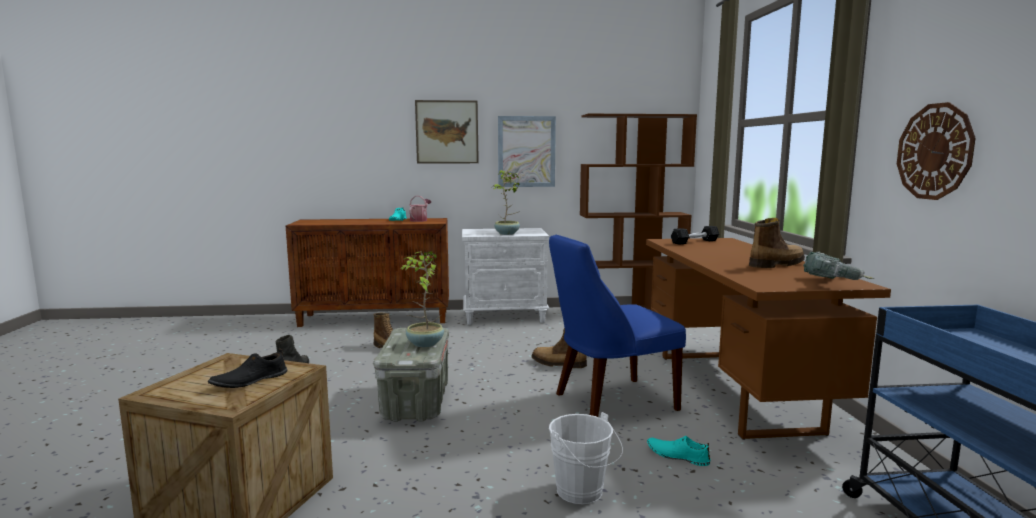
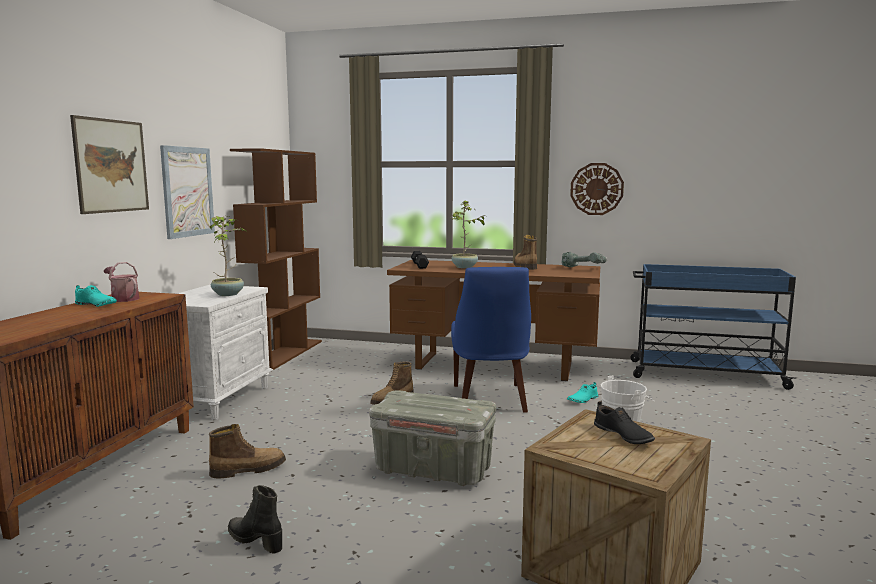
camera: 70 degrees left, 0 degrees up
potted plant [400,251,444,347] -> potted plant moved to [451,201,488,268]

